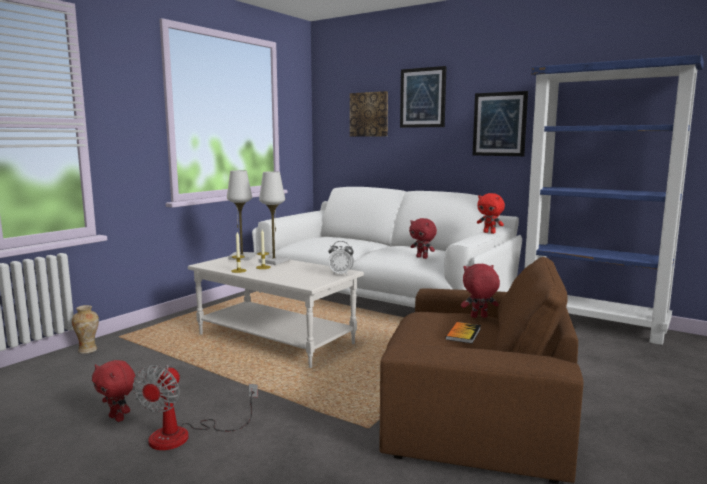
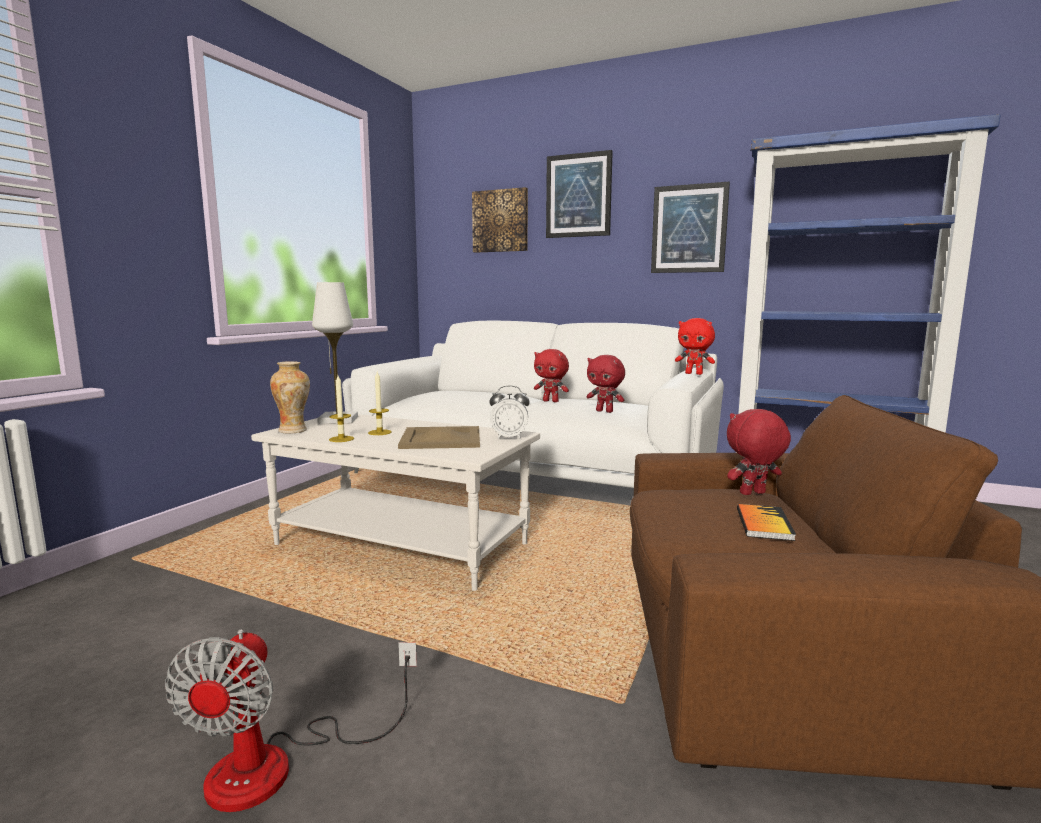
camera: 10 degrees left, 0 degrees up
vase [72,305,99,354] -> vase moved to [270,361,310,433]
red plush toy [92,360,135,422] -> red plush toy moved to [534,349,569,402]
white table lamp [259,171,289,265] -> none
none -> beige tray [398,426,480,449]

